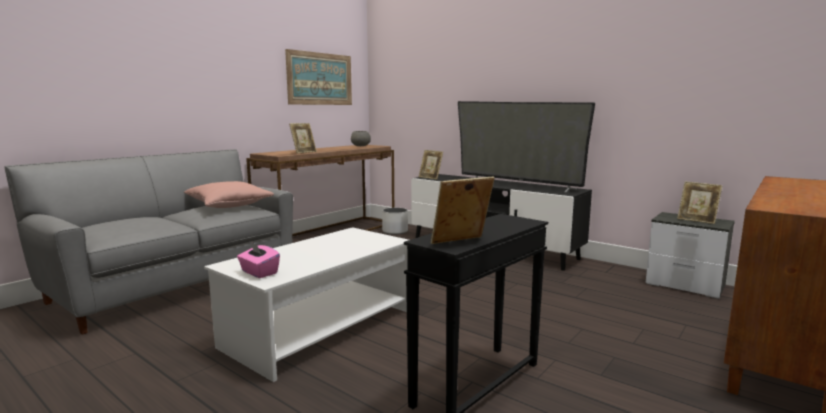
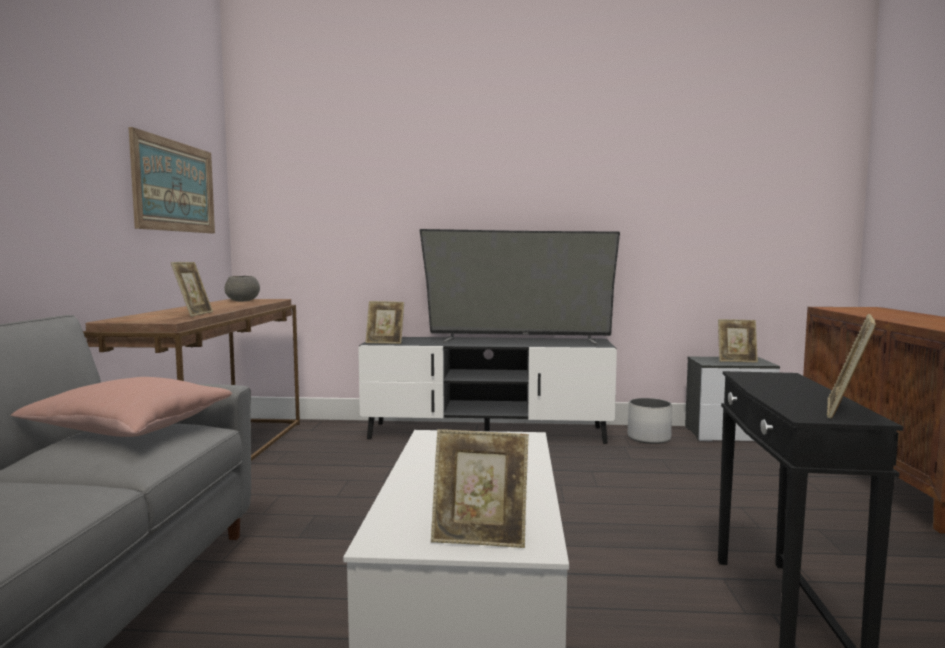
camera: 35 degrees left, 5 degrees down
pink tissue box [237,241,280,278] -> picture frame [431,429,529,548]
white planter [382,208,408,235] -> white planter moved to [628,398,672,444]

